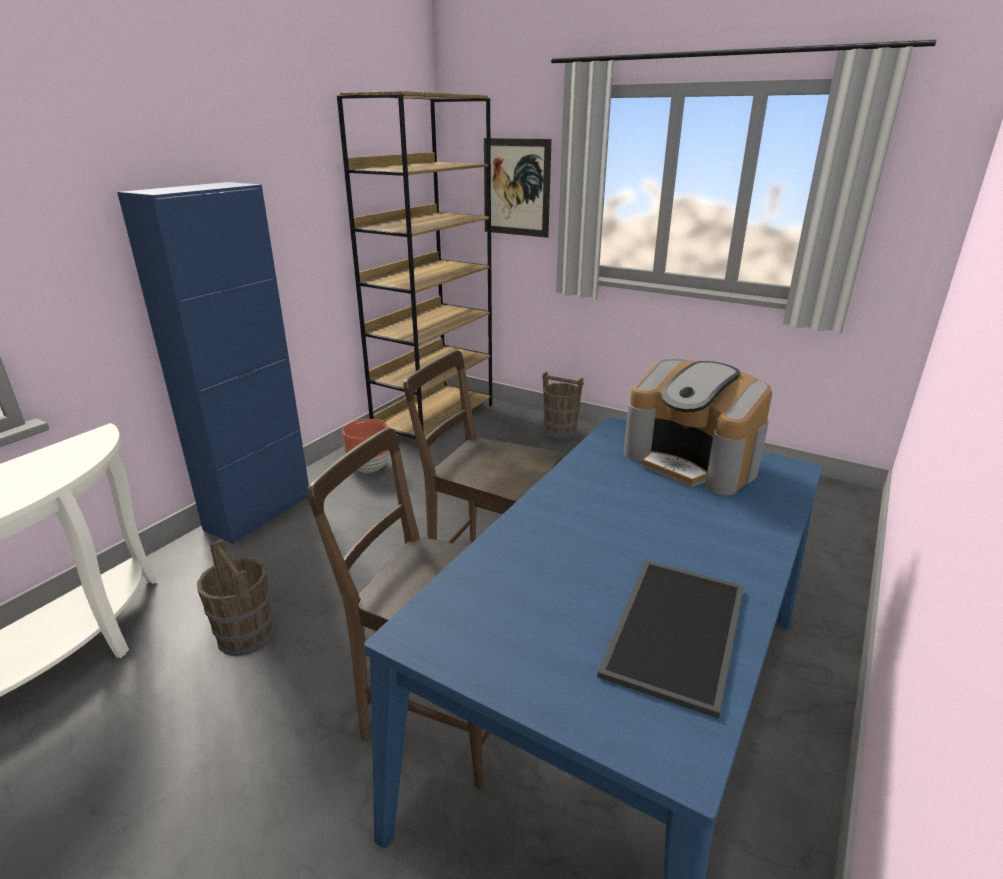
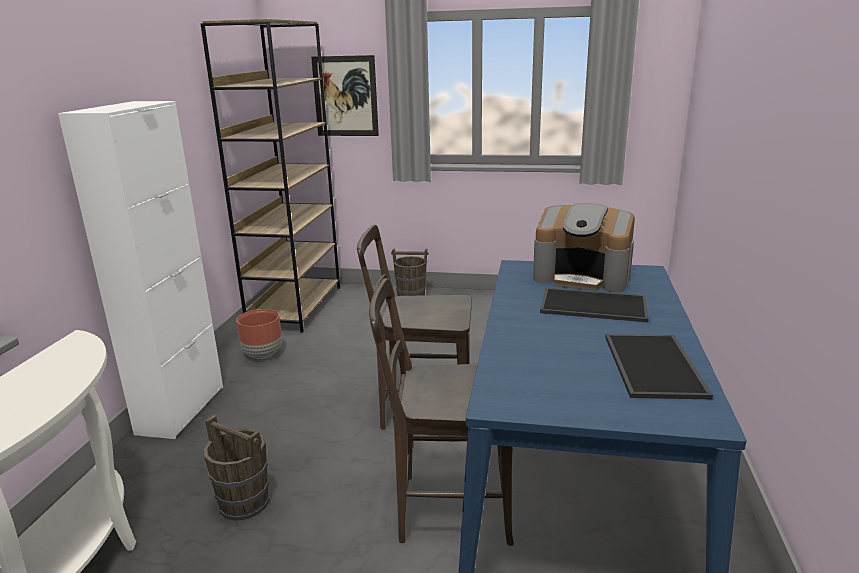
camera: 20 degrees left, 5 degrees down
blue cabinet [117,182,309,544] -> white cabinet [58,101,223,439]
none -> tray [540,288,649,322]

